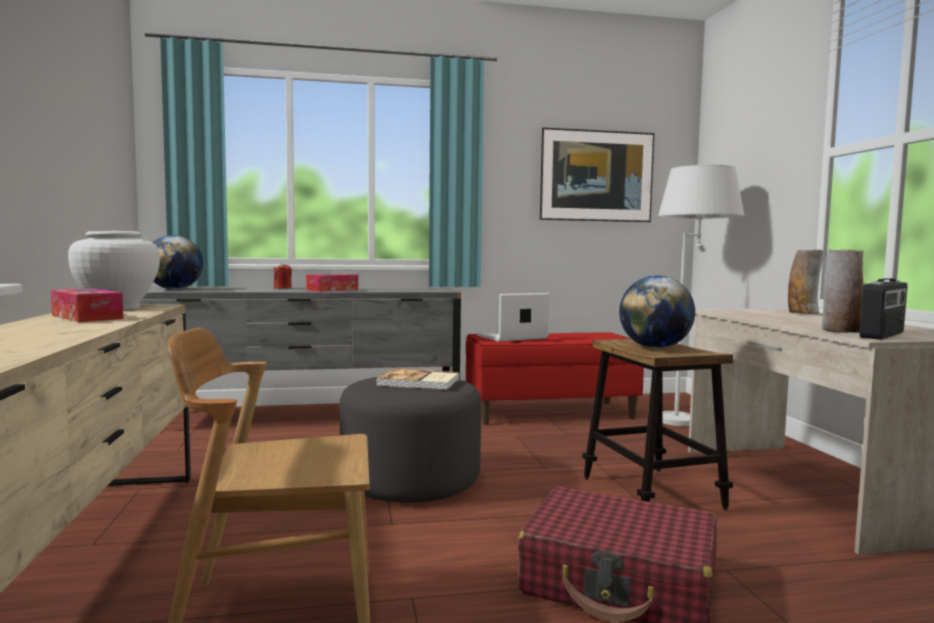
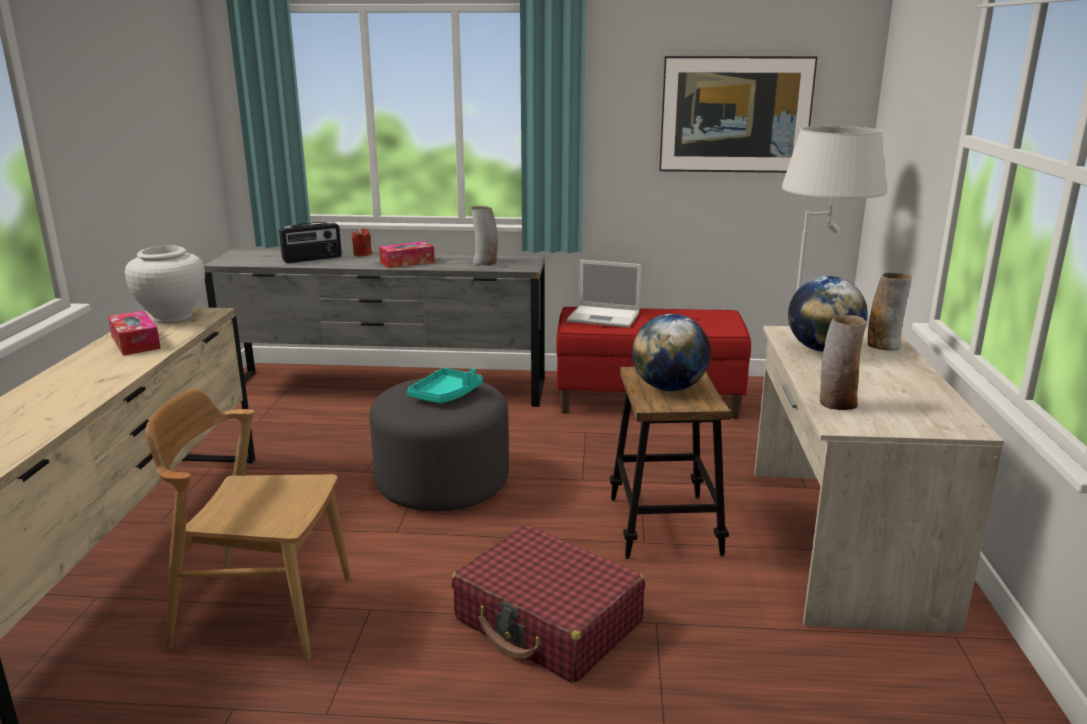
camera: 15 degrees right, 15 degrees up
globe [152,235,203,290] -> globe moved to [788,276,868,352]
book [376,368,460,390] -> turquoise tray [407,368,483,403]
laptop [477,293,550,342] -> laptop turned 150 degrees counterclockwise [567,260,642,328]
radio [859,278,907,340] -> radio moved to [279,222,342,263]
none -> vase [470,206,498,265]

